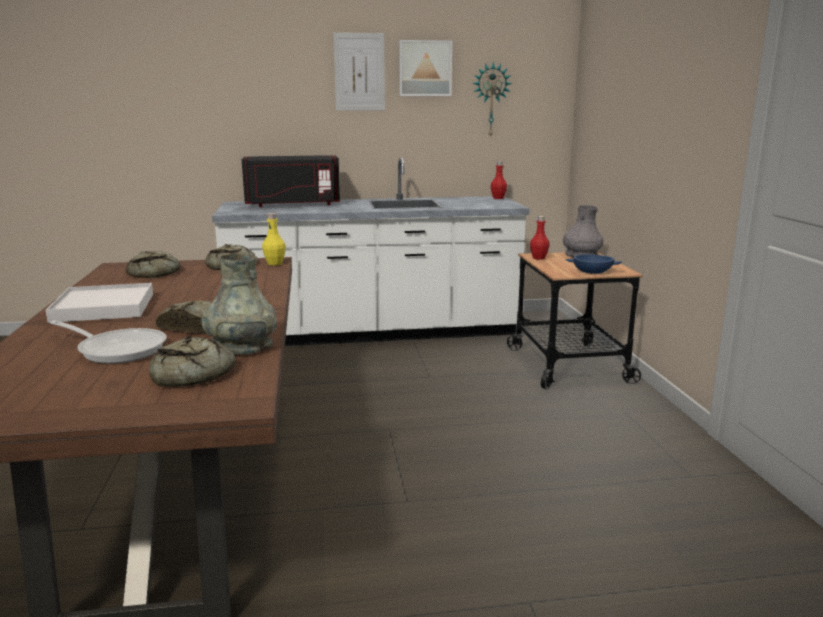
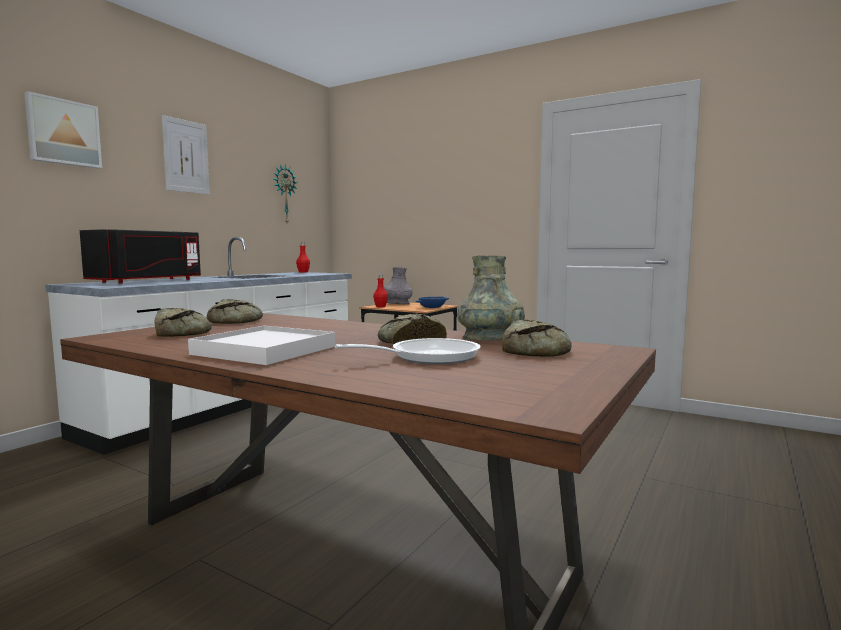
camera: 50 degrees left, 10 degrees down
yellow bottle [262,213,286,265] -> none
picture [399,40,452,96] -> picture moved to [24,91,102,169]

